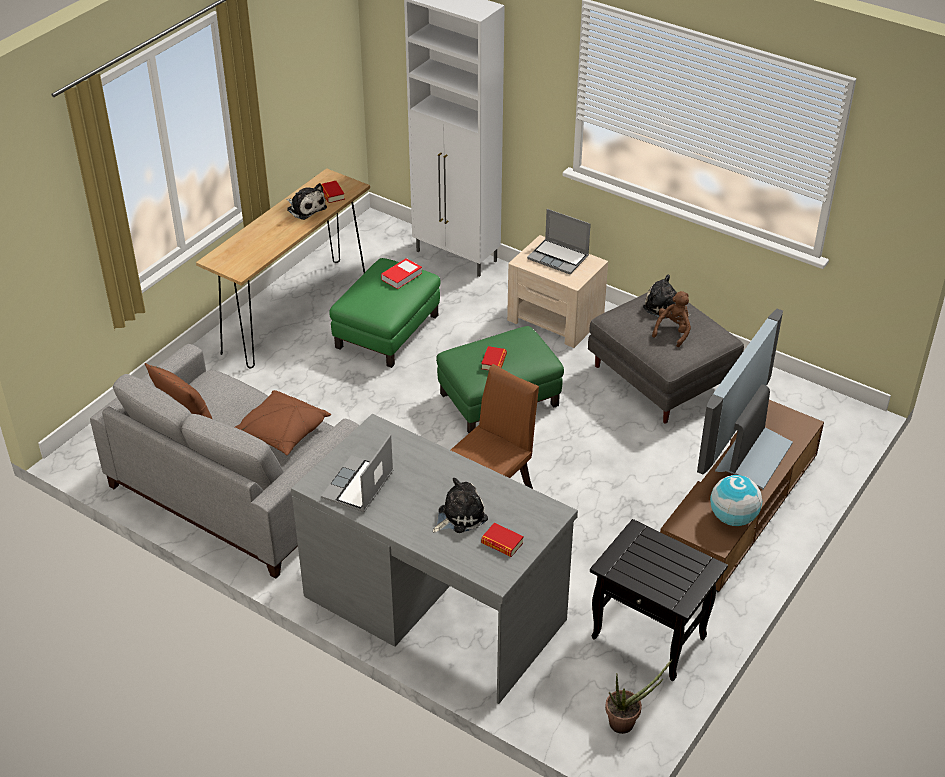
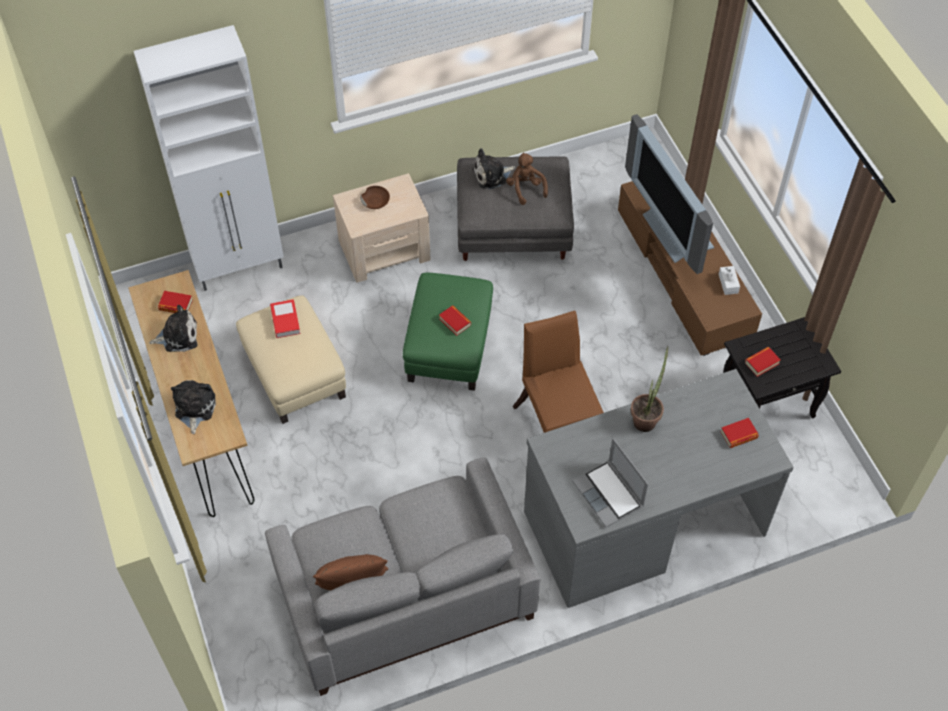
camera: 55 degrees left, 15 degrees up
brown pillow [235,390,331,455] -> none
green ottoman [329,258,441,368] -> beige ottoman [236,295,346,424]
plush toy [433,478,488,533] -> plush toy moved to [171,380,216,434]
laptop [527,209,591,274] -> brown bowl [360,186,390,209]
potted plant [605,660,672,734] -> potted plant moved to [631,346,668,432]
globe [710,475,762,526] -> white tissue box [719,266,740,295]
none -> book [745,347,780,377]

